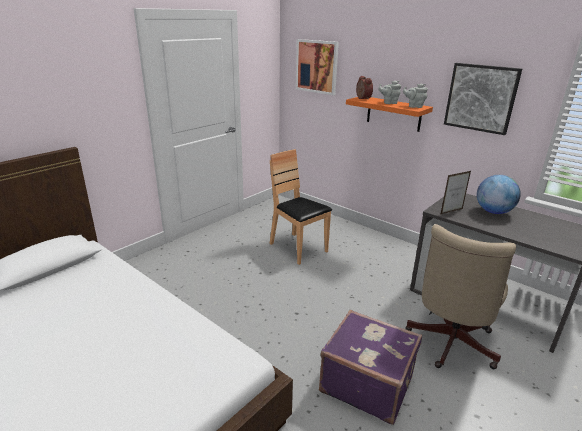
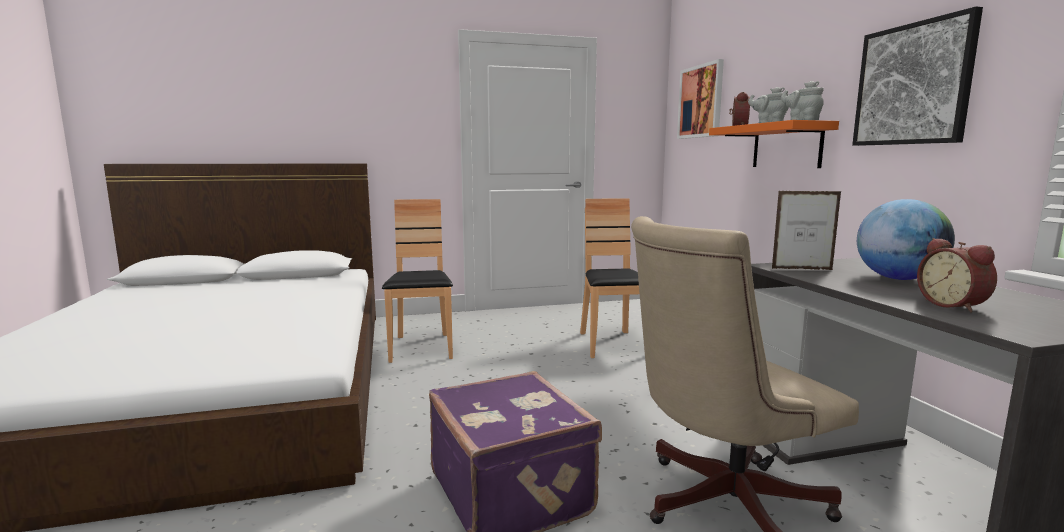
camera: 35 degrees right, 15 degrees down
none -> brown chair [382,199,453,363]
none -> alarm clock [917,238,997,312]

